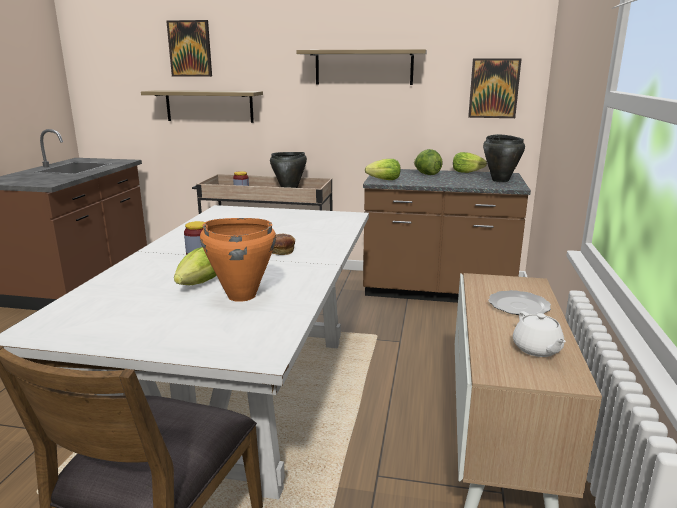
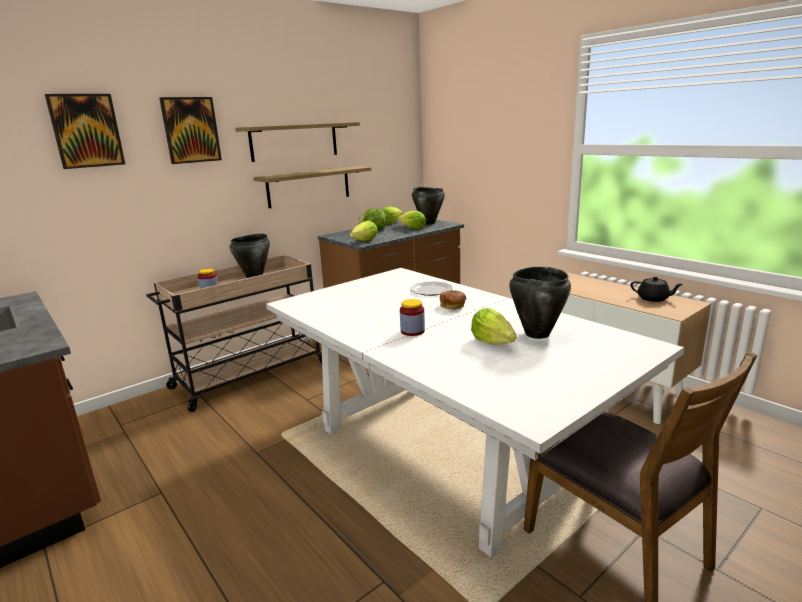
camera: 50 degrees left, 0 degrees up
shelf [141,90,263,123] -> shelf moved to [253,166,371,208]
orange cooking pot [200,218,276,302] -> black cooking pot [509,267,571,339]
picture [468,58,522,118] -> picture moved to [159,97,222,164]
plate [488,290,551,315] -> plate moved to [410,281,453,296]
white teapot [513,311,566,357] -> black teapot [630,276,683,302]
none -> lettuce [398,211,426,229]

